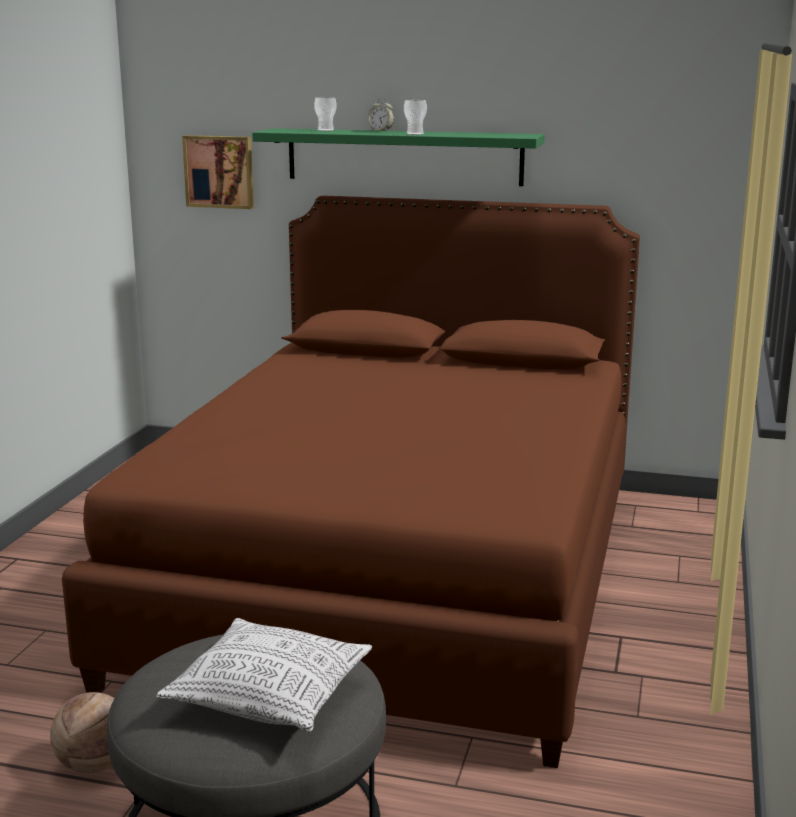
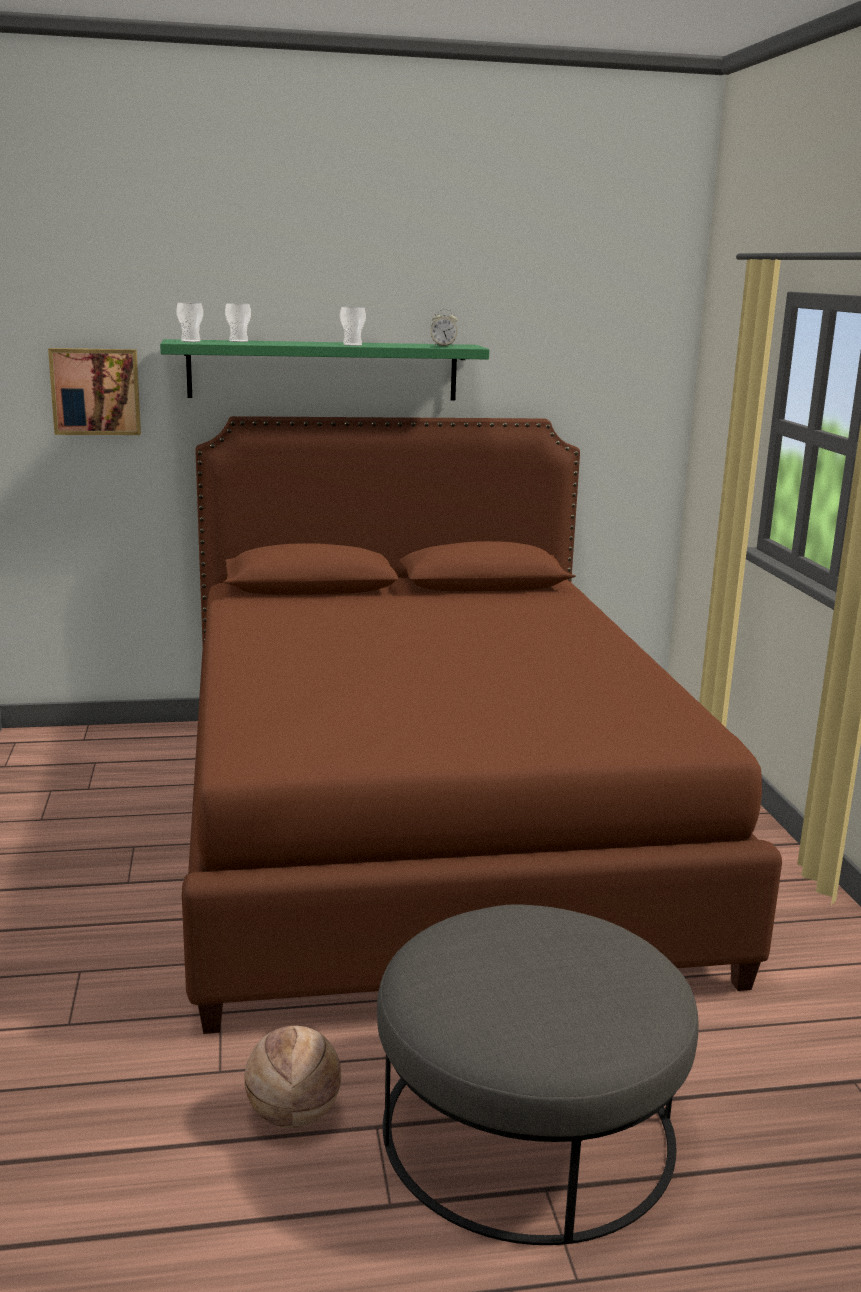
camera: 25 degrees left, 0 degrees up
pillow [156,618,372,732] -> none
alarm clock [368,98,394,131] -> alarm clock moved to [431,309,458,346]
none -> cup [176,303,203,342]

